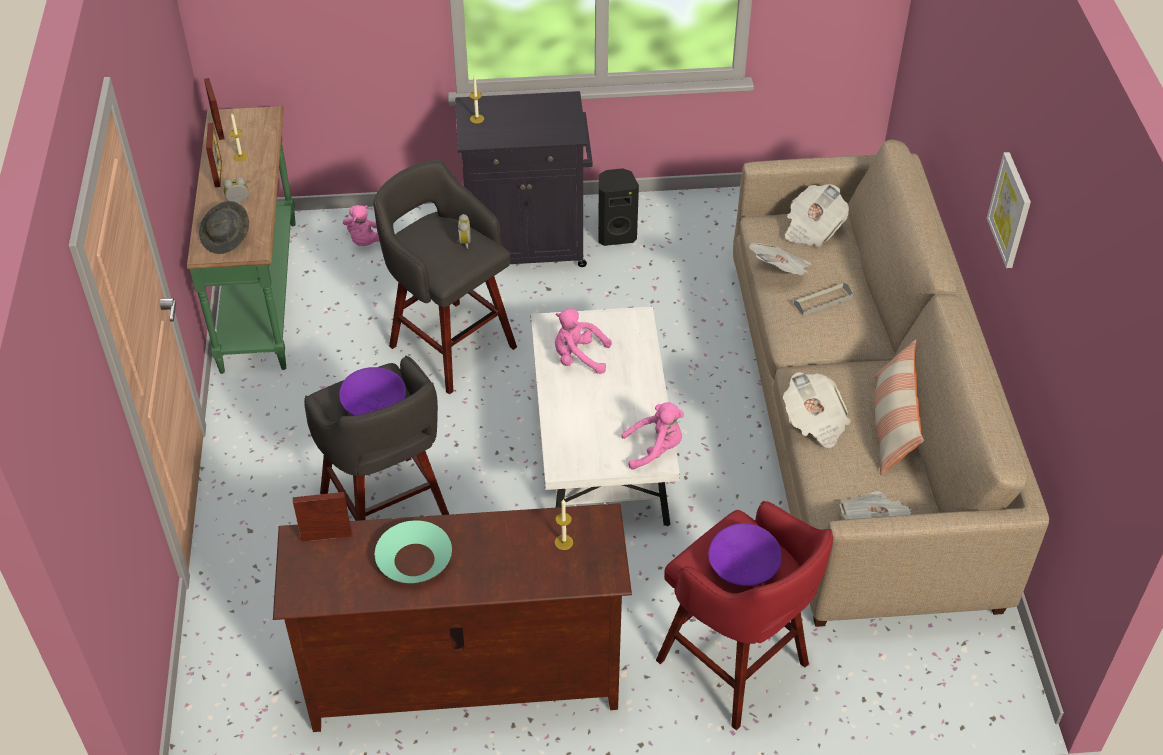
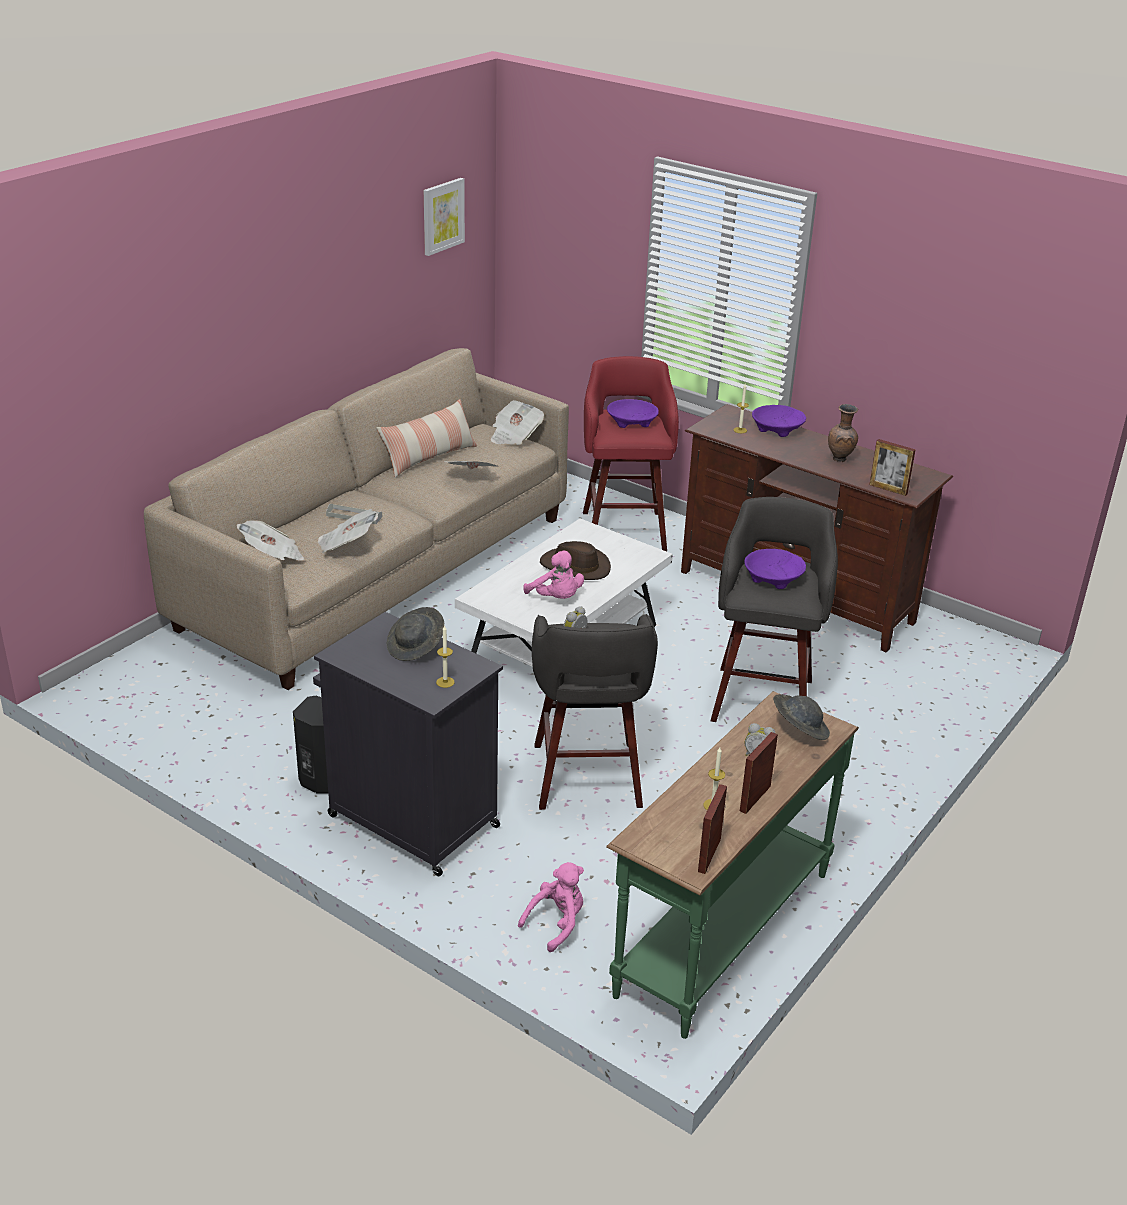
camera: 140 degrees left, 15 degrees down
turquoise bowl [375,520,452,583] -> brown vase [828,404,858,462]
pink plush toy [621,402,684,470] -> none
picture [987,152,1031,268] -> picture moved to [424,178,465,256]
none -> grey hat [387,607,444,661]
none -> brown hat [540,541,611,580]
none -> purple bowl [752,405,806,437]

